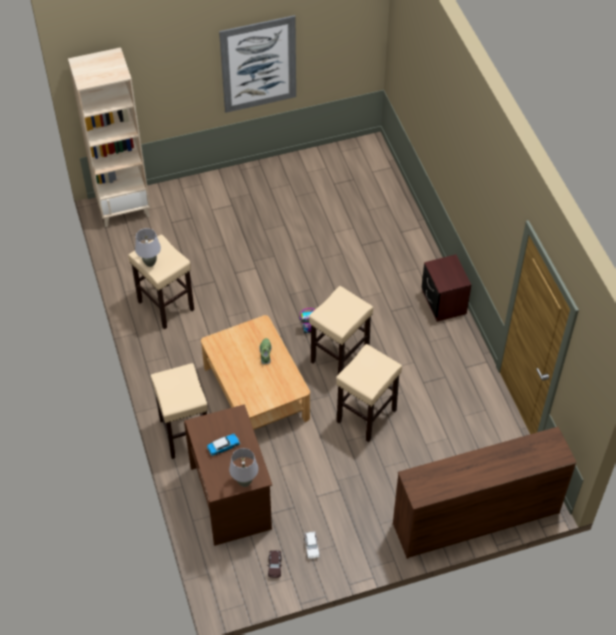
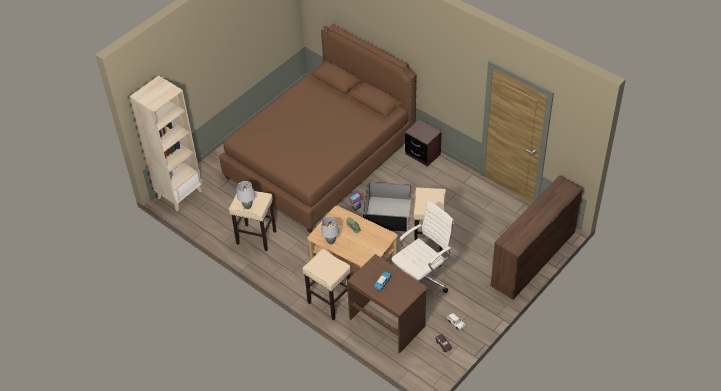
camera: 30 degrees left, 5 degrees down
picture [219,15,296,113] -> none
grey table lamp [229,448,259,487] -> grey table lamp moved to [321,217,339,244]
beige stool [309,286,373,374] -> black storage box [363,182,411,232]
none -> brown bed [219,24,416,233]
none -> white office chair [391,201,454,293]

